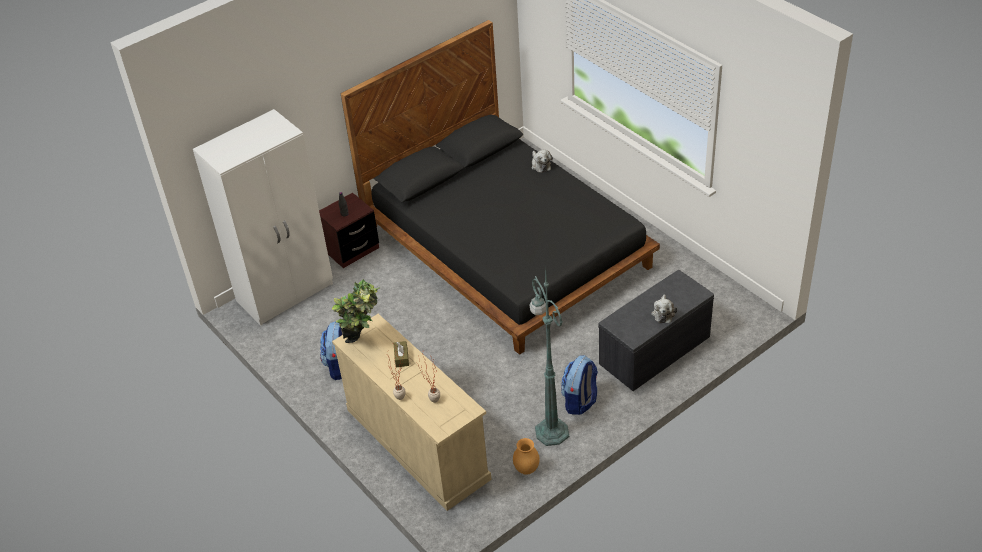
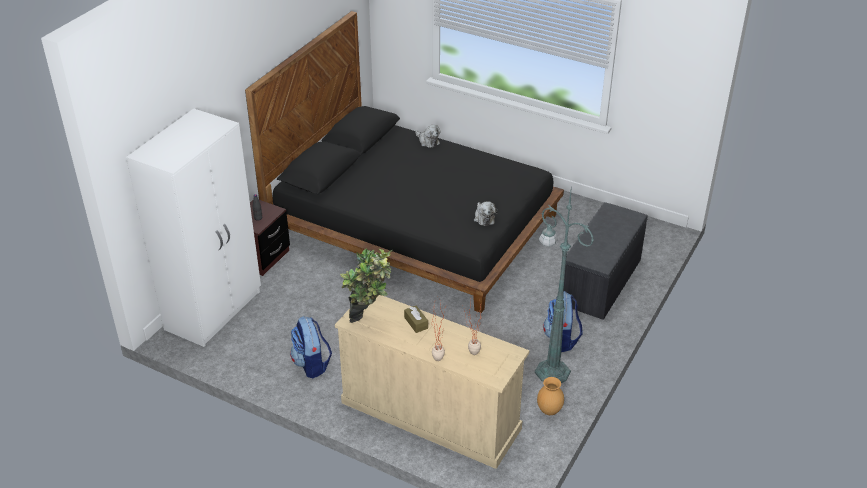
camera: 25 degrees left, 5 degrees down
plush toy [651,294,677,323] -> plush toy moved to [474,201,498,226]

